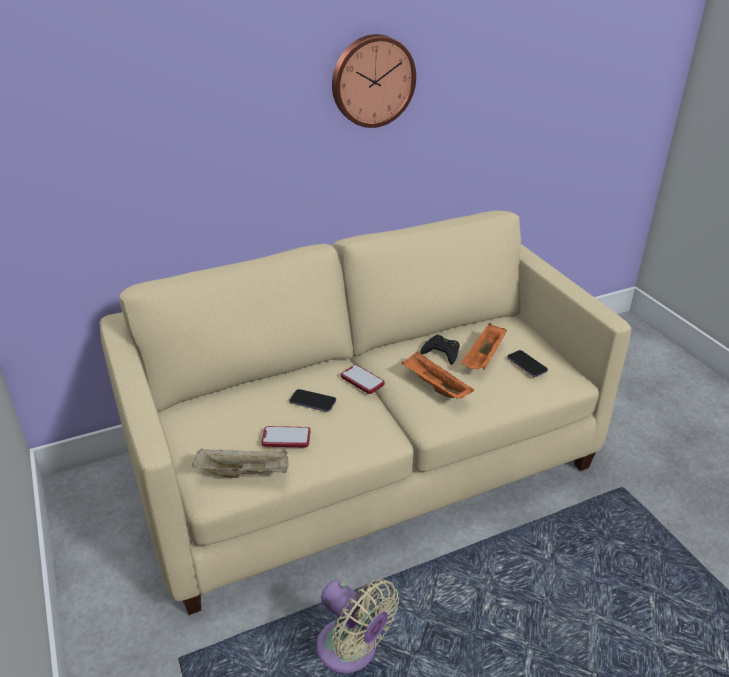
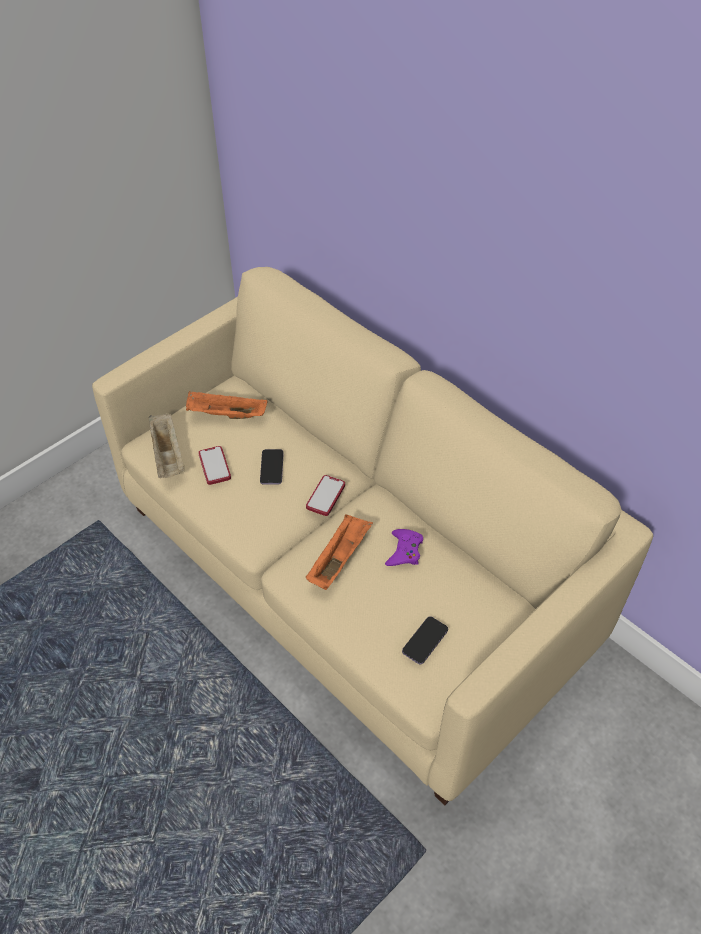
camera: 70 degrees right, 15 degrees up
beige fan [316,579,399,673] -> none
wall clock [332,34,416,128] -> none
black game controller [420,335,460,365] -> purple game controller [385,529,423,566]
orange tray [461,323,507,370] -> orange tray moved to [186,391,267,419]

